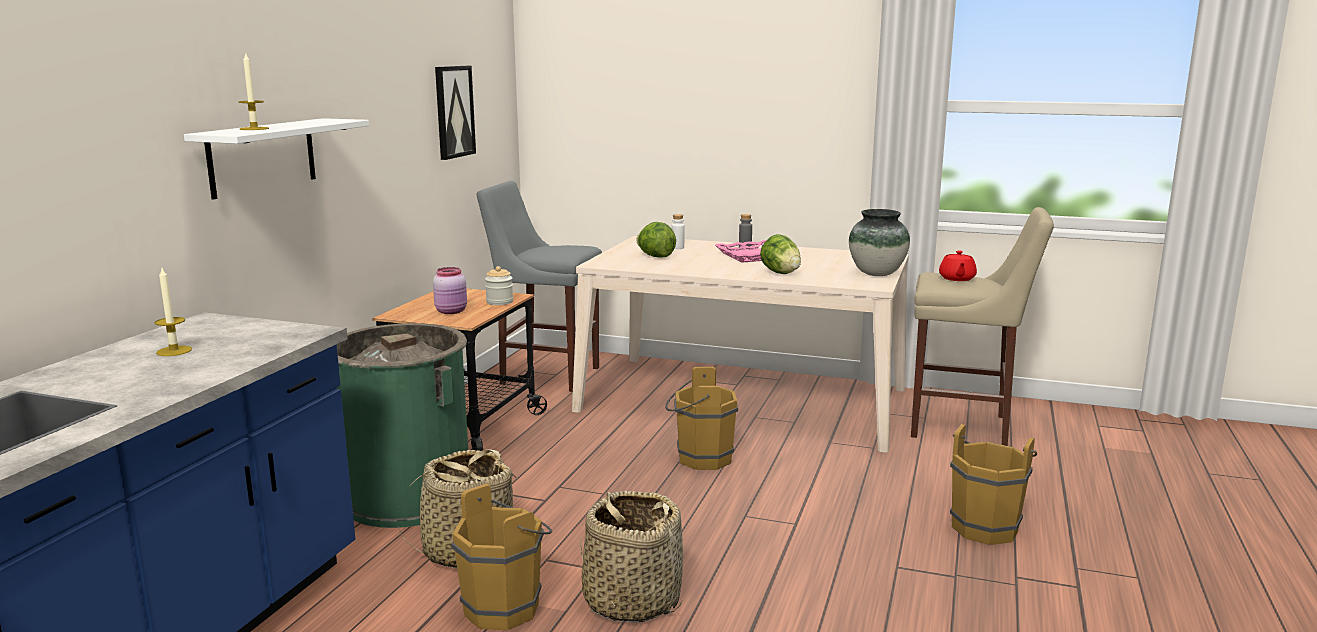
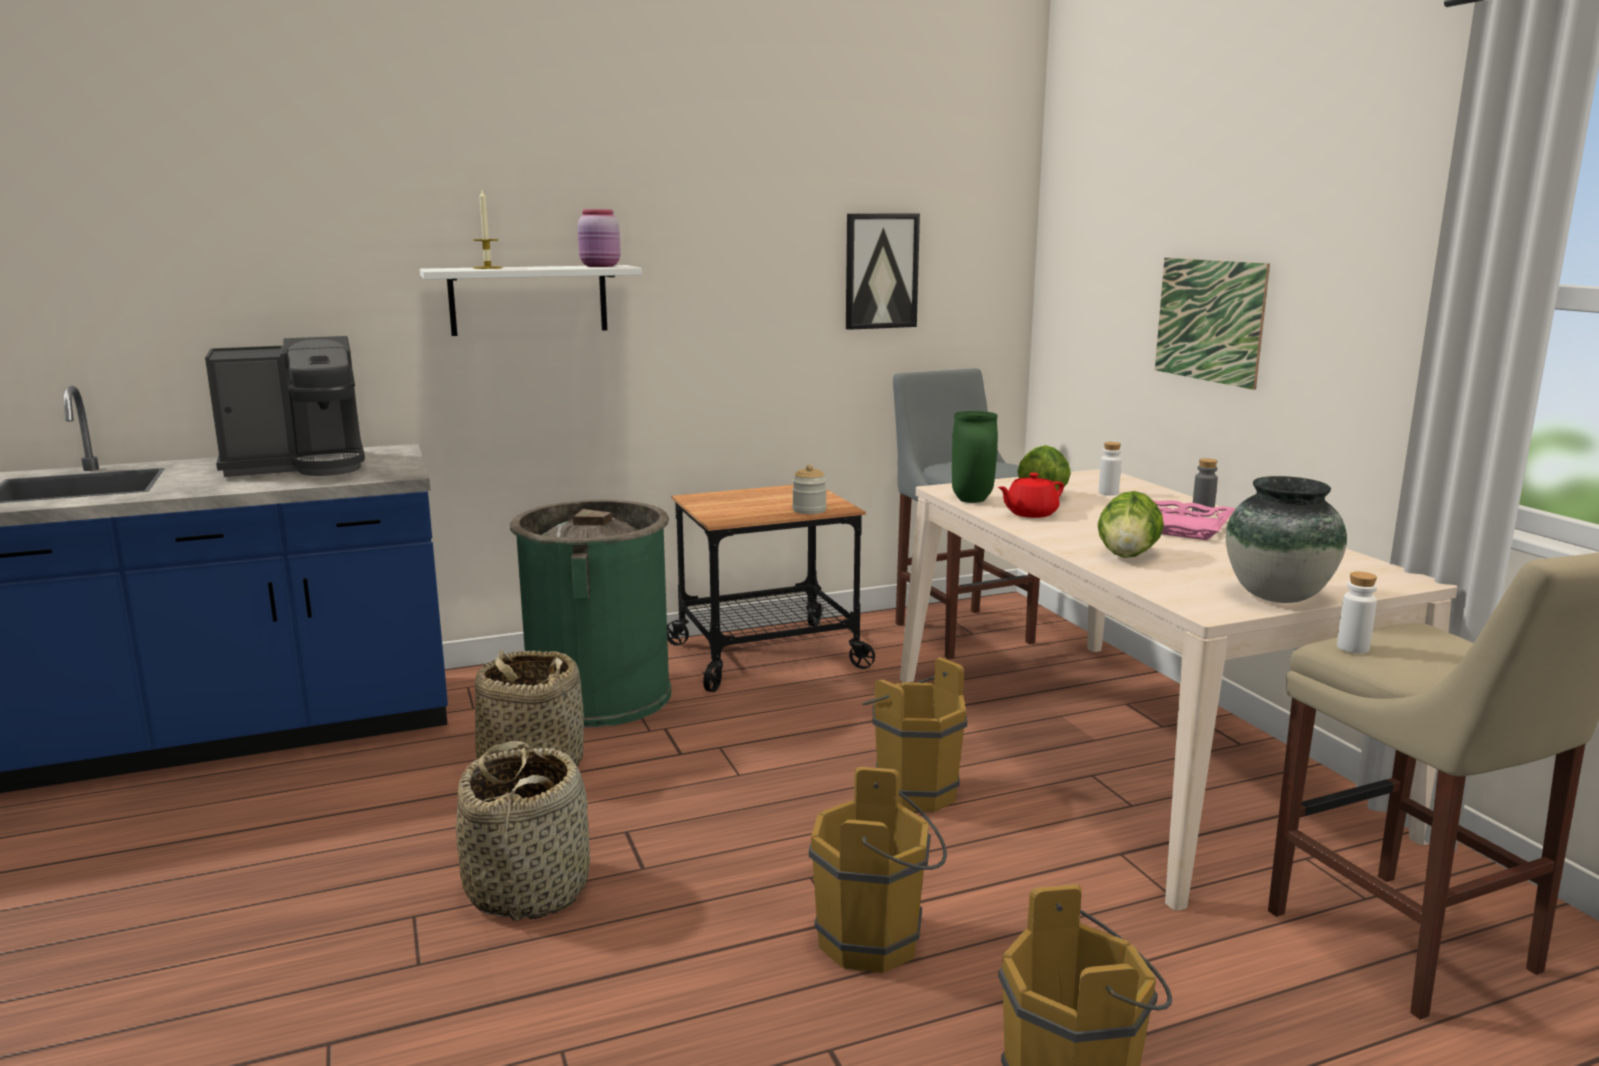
camera: 50 degrees right, 0 degrees up
candle [154,268,192,356] -> coffee machine [205,336,365,477]
pink jar [433,267,467,314] -> pink jar moved to [578,209,621,267]
brown bucket [451,484,552,630] -> brown bucket moved to [809,766,947,973]
red teapot [939,251,977,281] -> red teapot moved to [998,473,1064,518]
none -> green vase [952,411,998,503]
none -> picture [1155,258,1270,390]
none -> white bottle [1337,572,1377,653]

